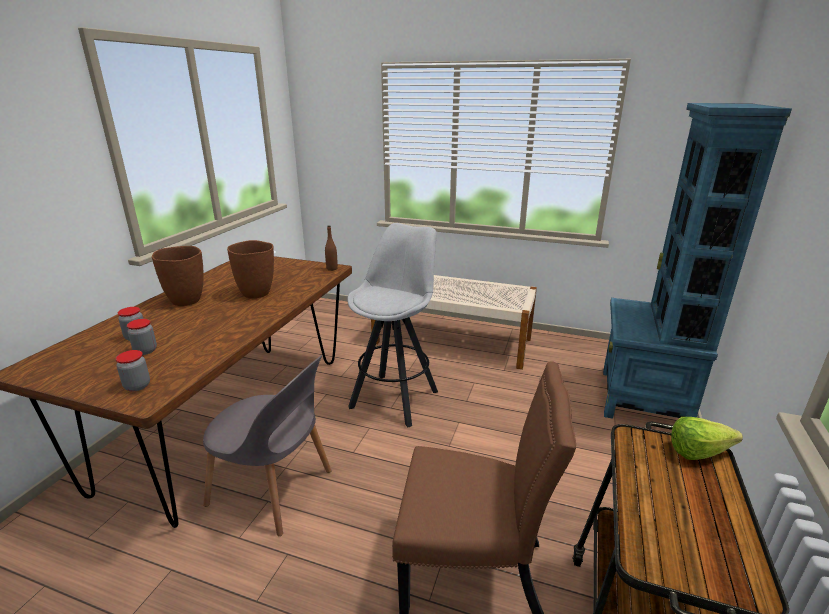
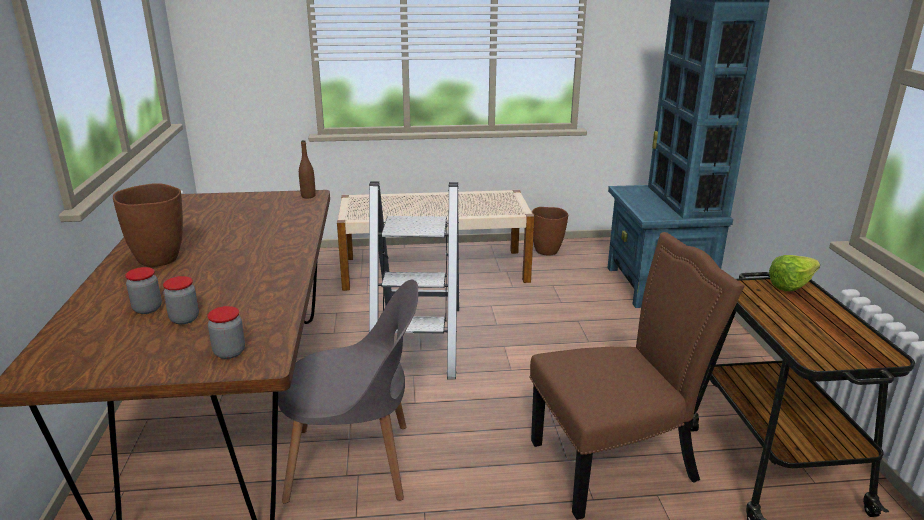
camera: 25 degrees left, 0 degrees up
brown vase [227,240,274,298] -> brown vase moved to [532,207,568,256]
grey stool [347,223,438,427] -> grey step ladder [369,181,460,380]

